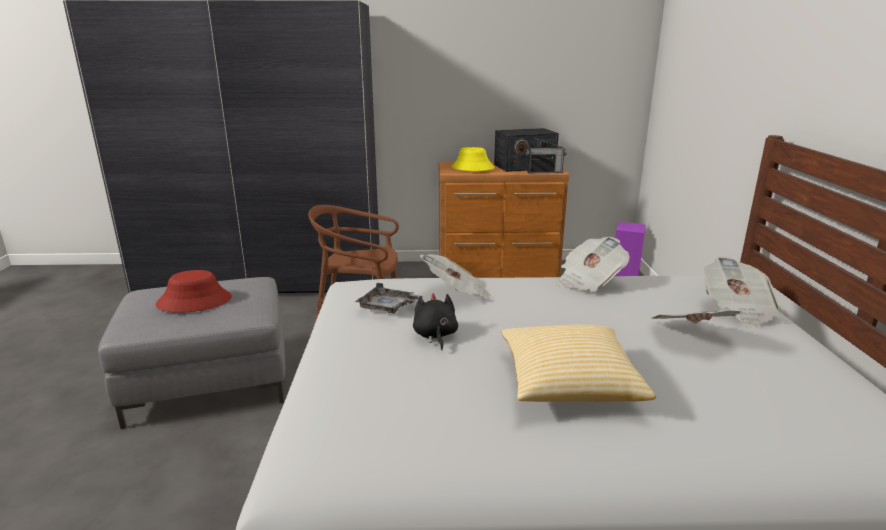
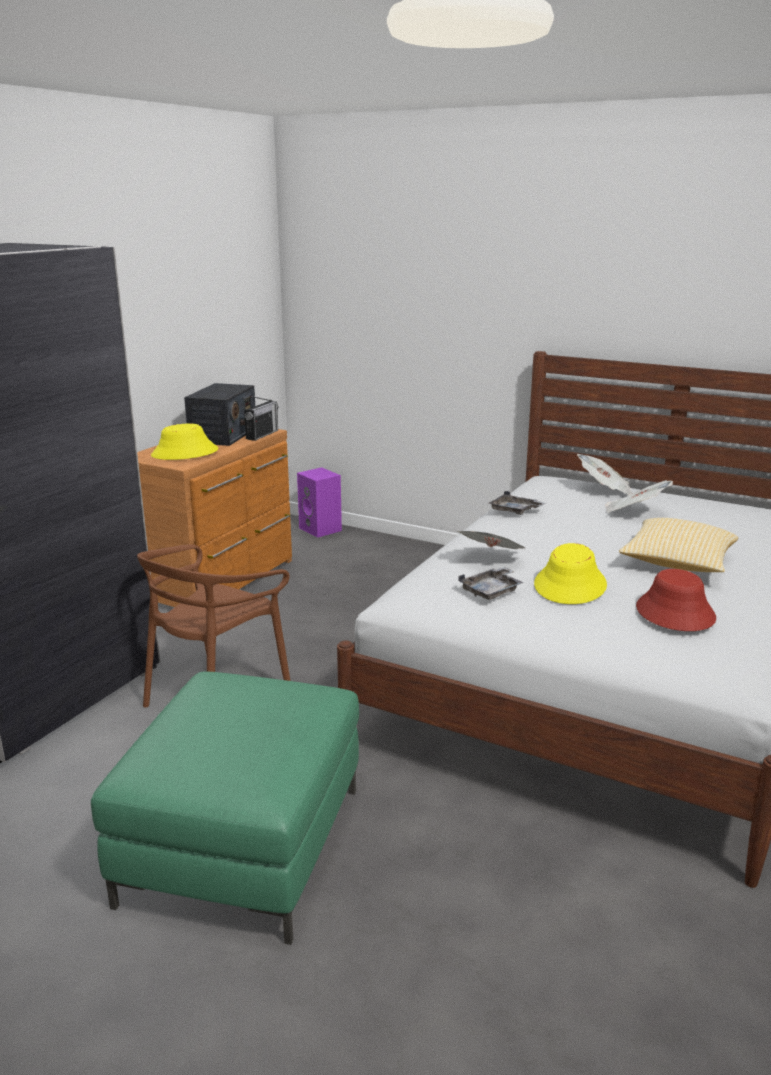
camera: 60 degrees left, 0 degrees up
grey ottoman [98,277,285,429] -> green ottoman [91,672,359,945]
red hat [155,270,232,313] -> red hat moved to [636,569,716,631]
black plush toy [413,293,458,350] -> yellow hat [534,543,607,604]
newspaper [557,237,630,291] -> grey tray [488,491,546,515]

